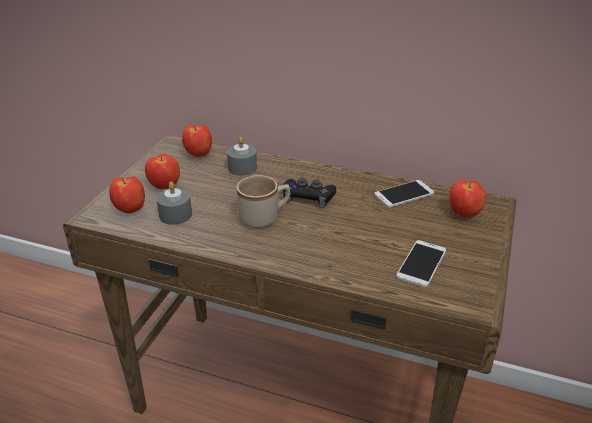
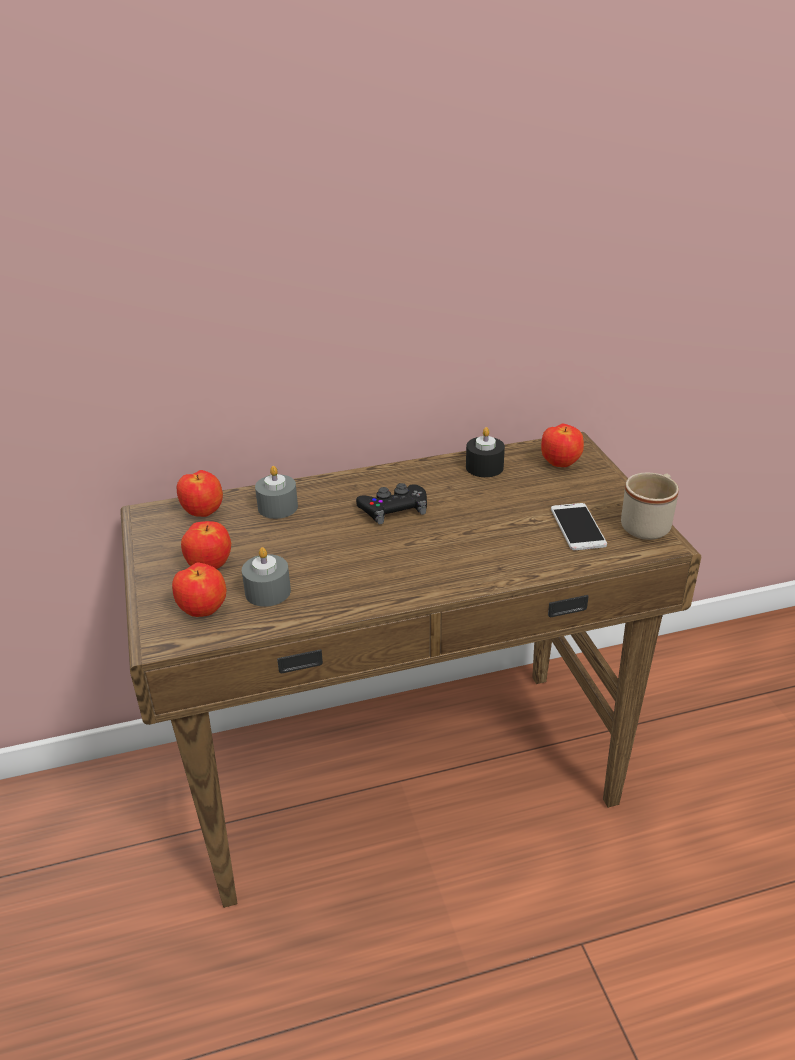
camera: 35 degrees left, 0 degrees up
beige mug [237,175,290,228] -> beige mug moved to [621,473,679,540]
phone [374,180,434,208] -> black candle [466,427,505,477]

